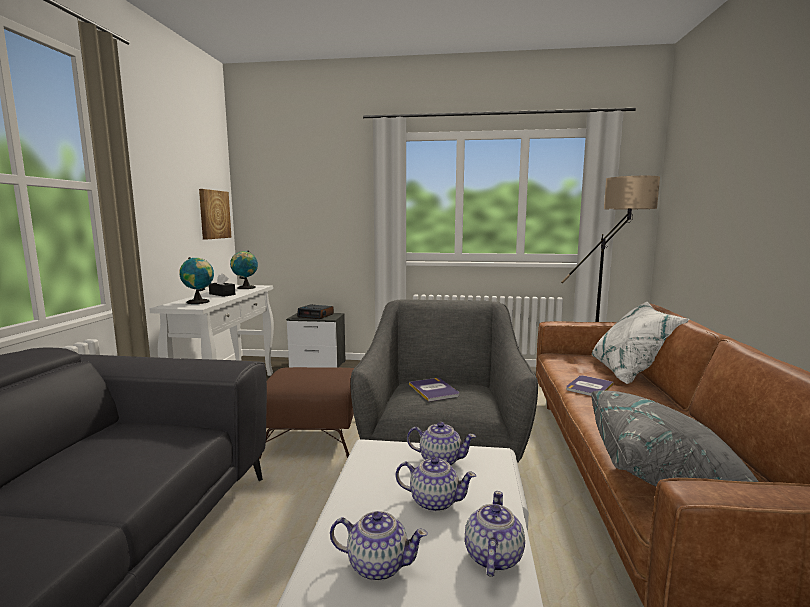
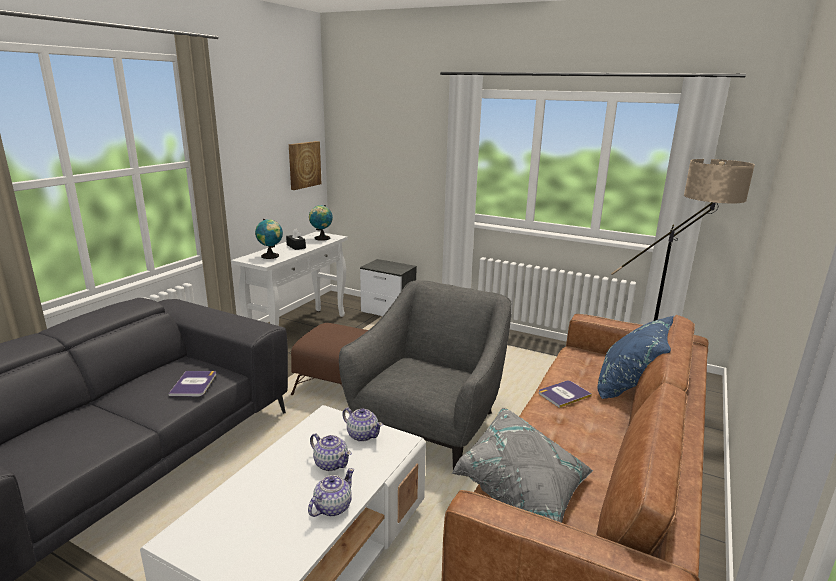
camera: 20 degrees right, 10 degrees up
alarm clock [297,304,334,319] -> none
teapot [330,511,428,581] -> none
book [409,378,459,402] -> book moved to [168,371,216,396]
white pillow [592,302,690,384] -> blue pillow [597,315,674,399]

